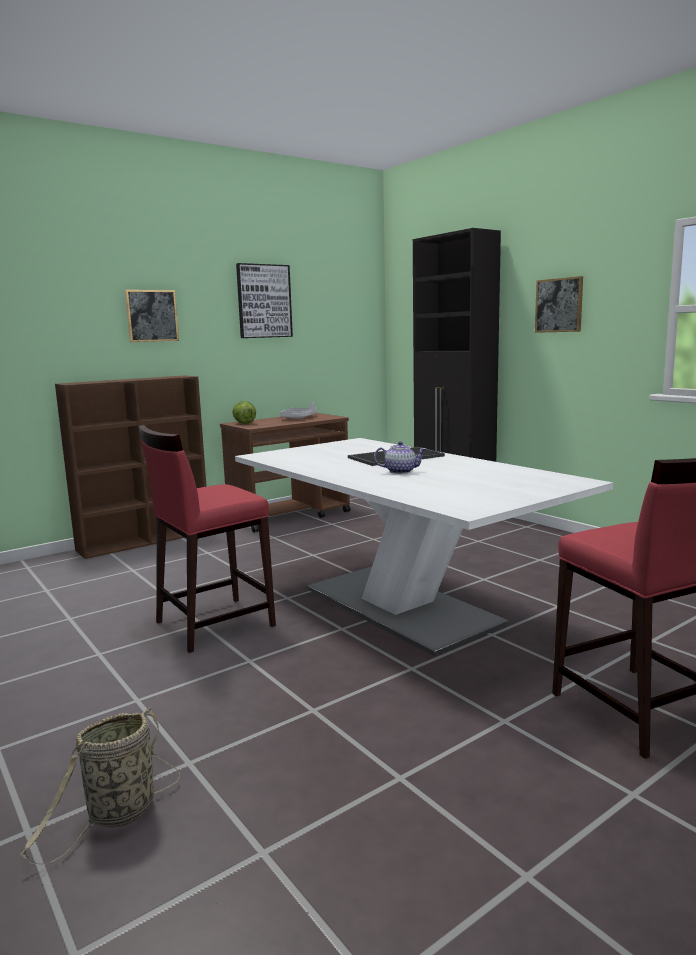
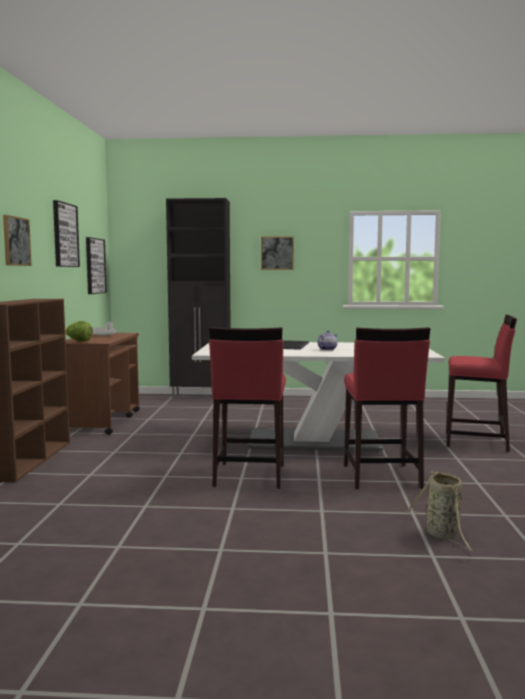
camera: 50 degrees left, 5 degrees down
none -> picture [86,237,107,294]
none -> red stool [344,327,430,489]

